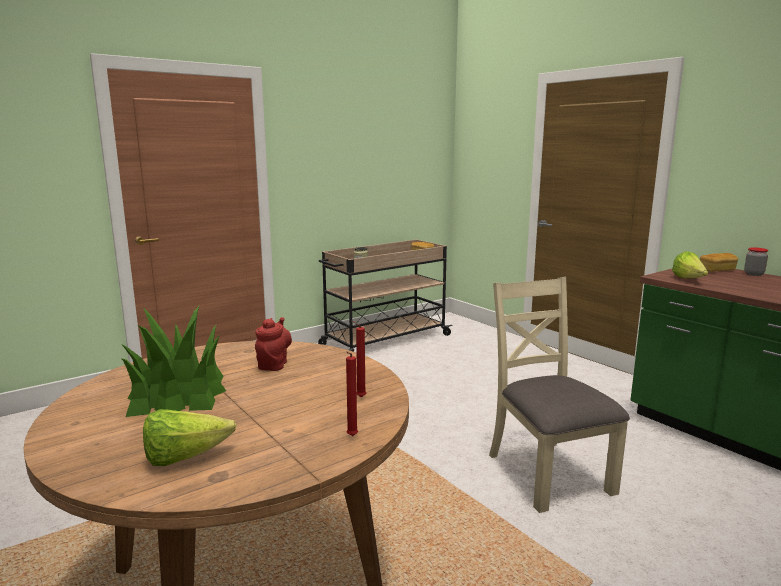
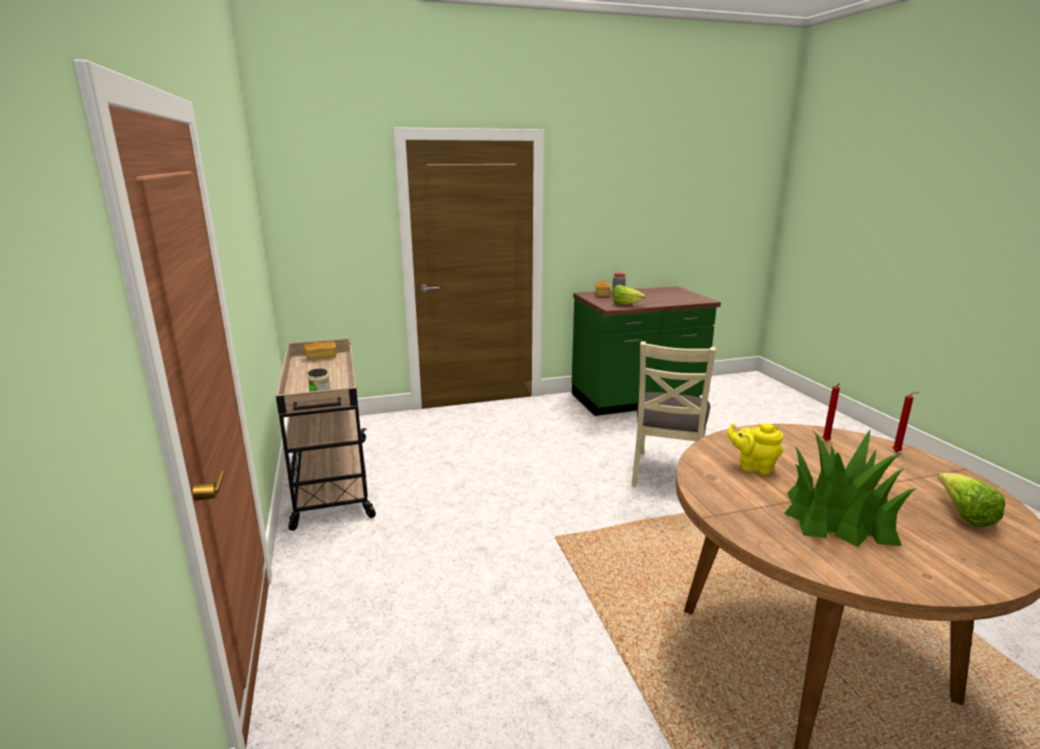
camera: 70 degrees left, 5 degrees up
red teapot [255,317,292,371] -> yellow teapot [727,423,783,475]
beige chair [489,277,630,513] -> beige chair turned 75 degrees counterclockwise [631,341,716,487]

